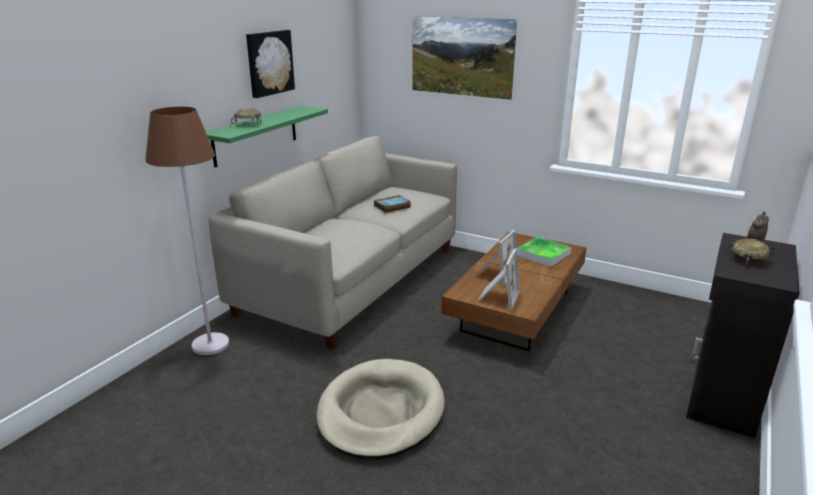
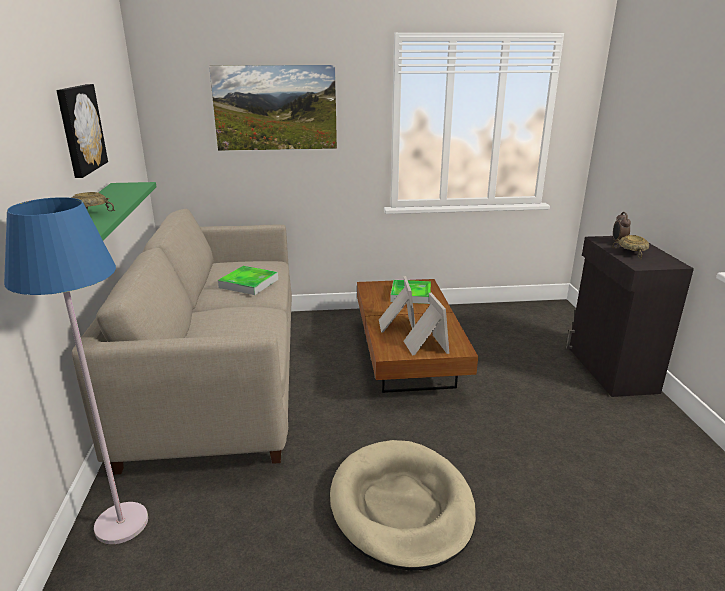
camera: 35 degrees left, 0 degrees up
brown floor lamp [145,107,229,355] -> blue floor lamp [4,197,148,544]
book [374,195,411,213] -> tray [218,266,278,295]

